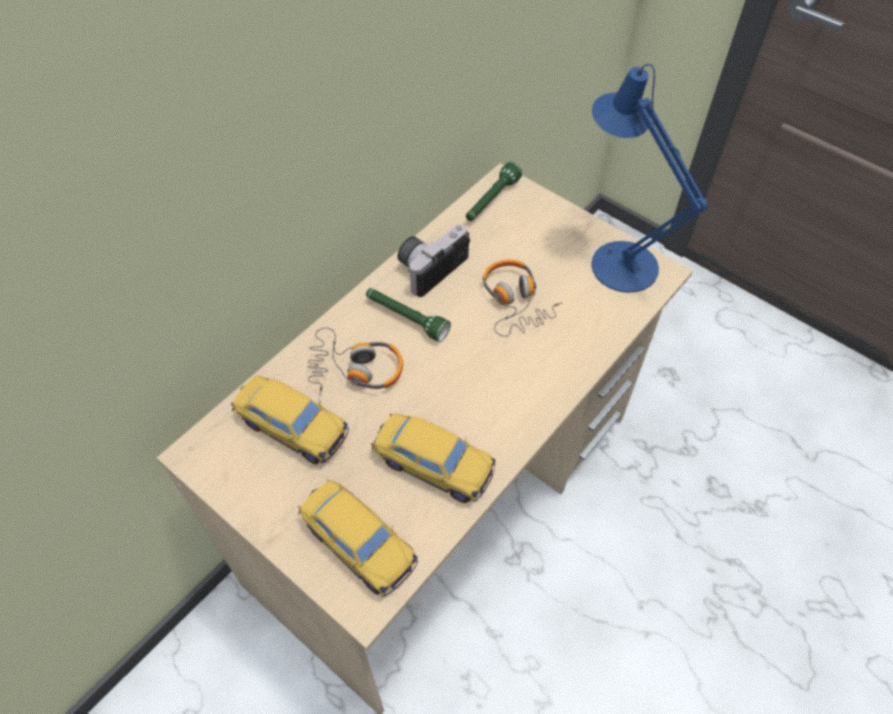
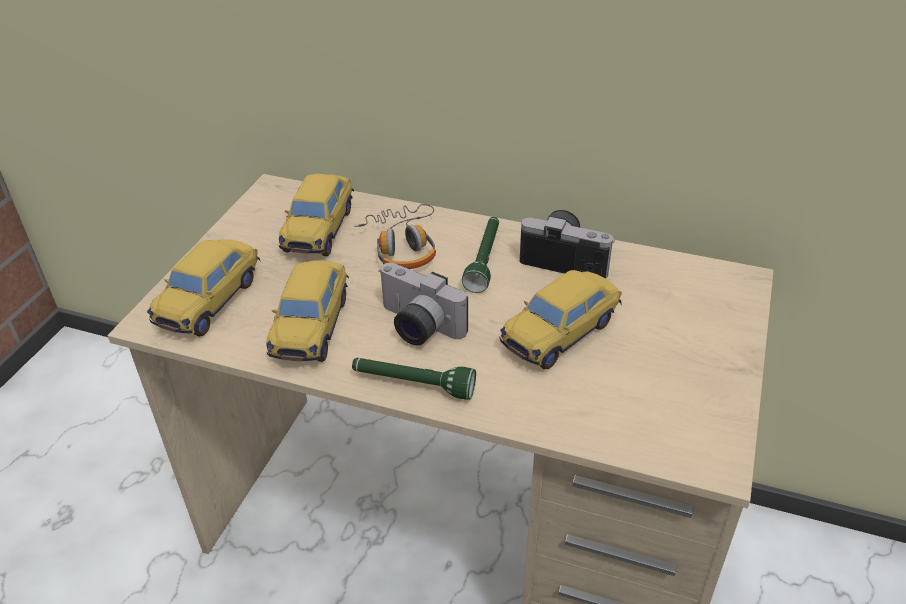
camera: 70 degrees right, 15 degrees down
green flashlight [466,162,522,221] -> green flashlight moved to [352,358,476,400]
headphones [483,259,563,337] -> toy car [500,270,622,369]
blue table lamp [591,64,707,293] -> none
none -> camera [379,262,468,346]

